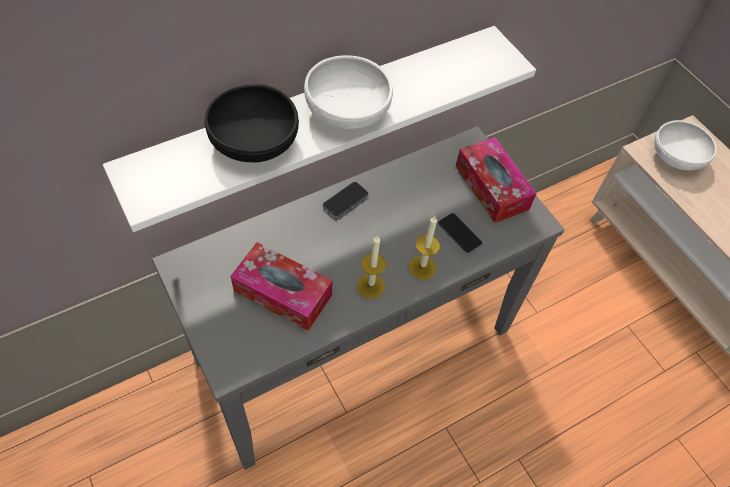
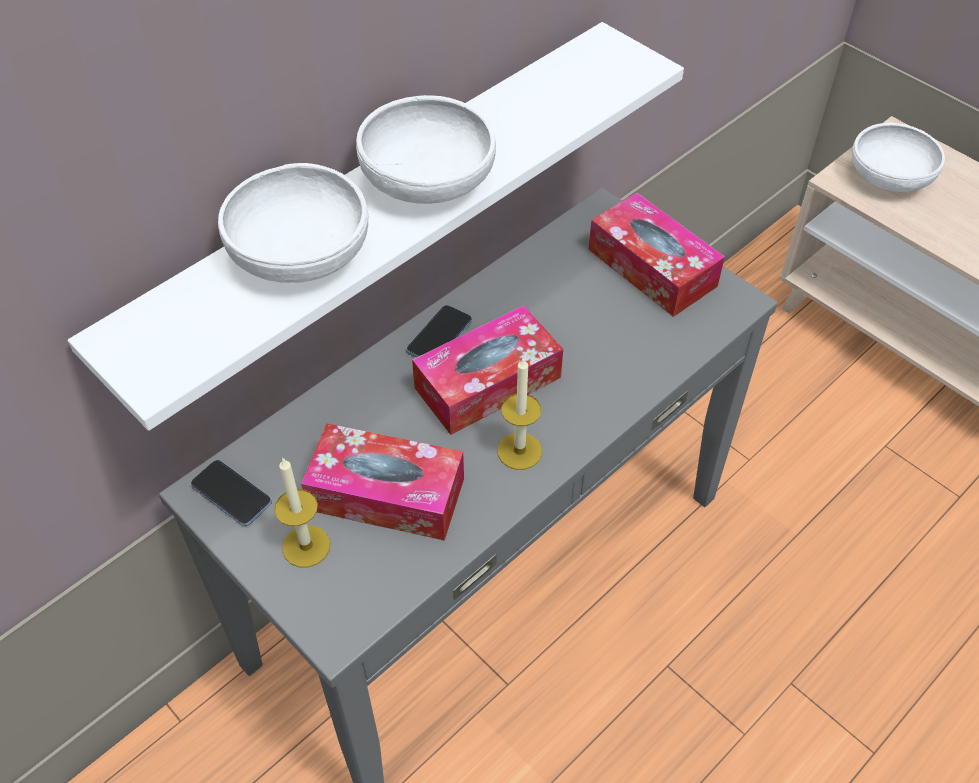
camera: 10 degrees left, 5 degrees down
black bowl [205,84,299,162] -> white bowl [218,163,368,283]
candle [409,216,440,280] -> candle moved to [274,457,331,567]
phone [438,213,483,254] -> phone moved to [191,460,272,526]
none -> tissue box [412,306,563,435]

